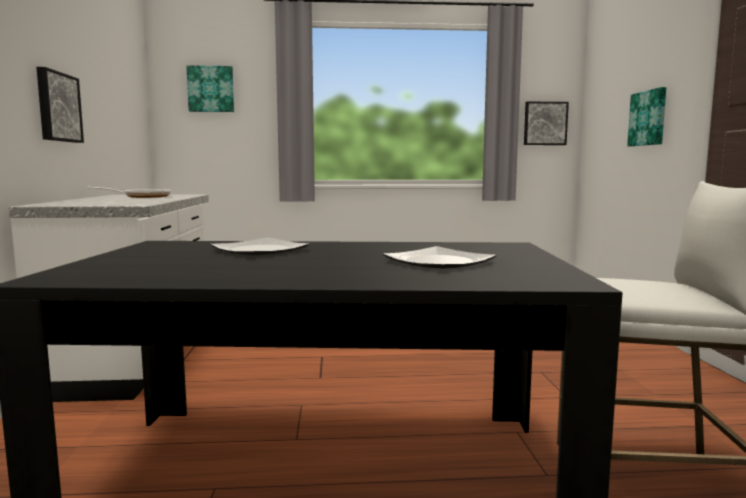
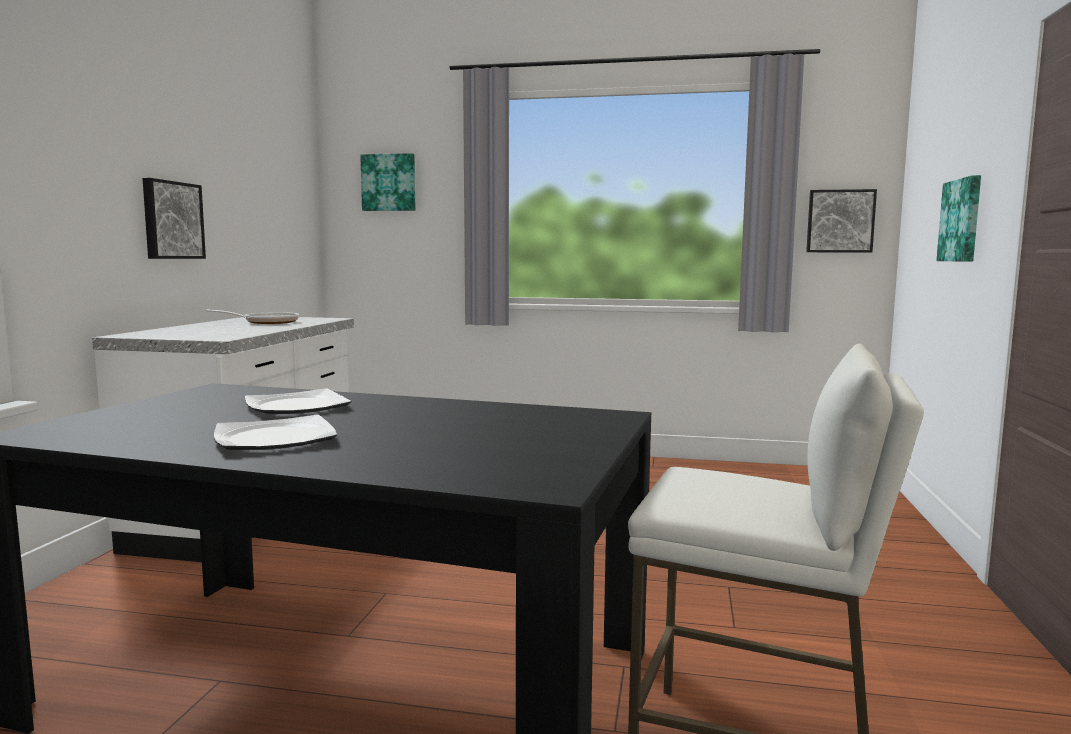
camera: 15 degrees right, 0 degrees up
plate [383,246,496,269] -> plate moved to [214,415,337,450]

